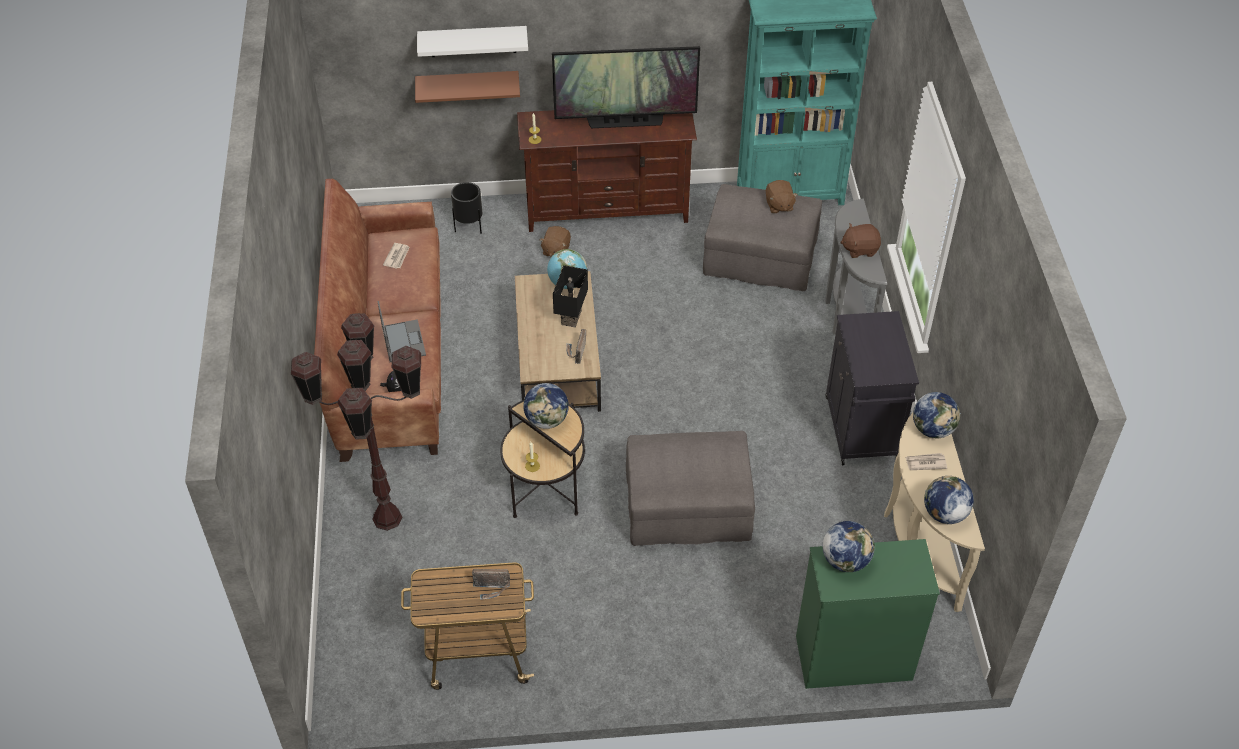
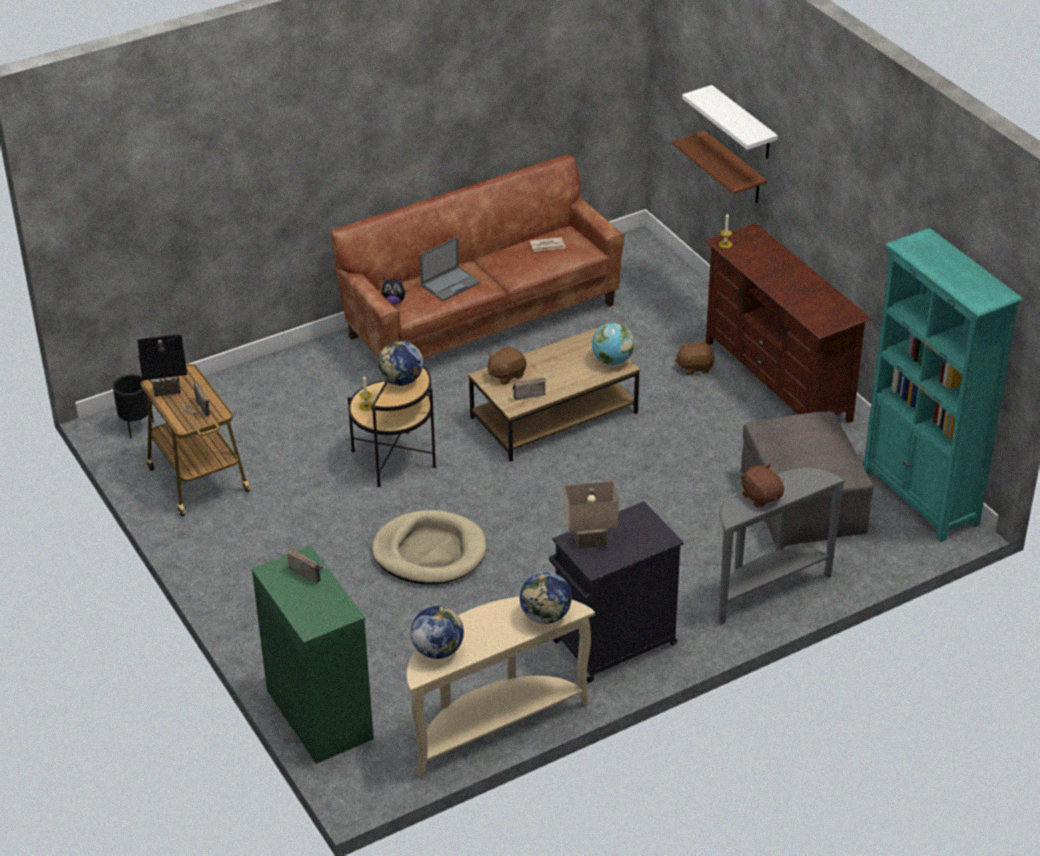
camera: 65 degrees right, 10 degrees down
brown floor lamp [291,313,421,531] -> none
black planter [451,182,482,234] -> black planter moved to [113,374,154,439]
television [552,46,700,128] -> none
black table lamp [553,265,588,328] -> black table lamp moved to [137,334,187,397]
grey ottoman [626,431,755,546] -> beige dog bed [372,510,487,585]
brown plush toy [766,180,798,214] -> brown plush toy moved to [488,347,527,385]
globe [822,521,875,572] -> radio [287,549,326,584]
newspaper [905,453,947,470] -> none
none -> beige table lamp [564,481,619,549]

